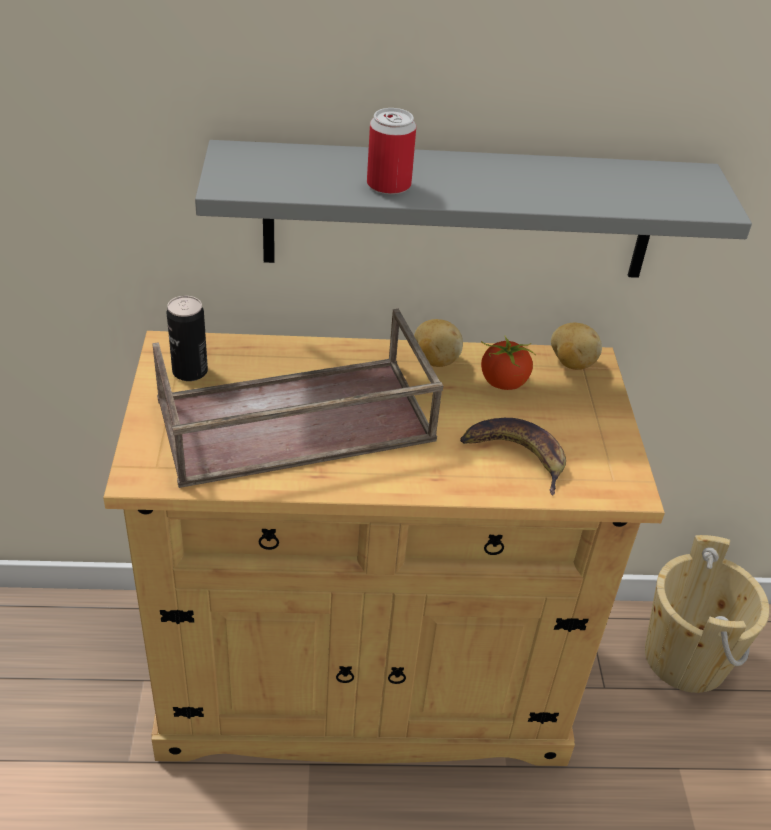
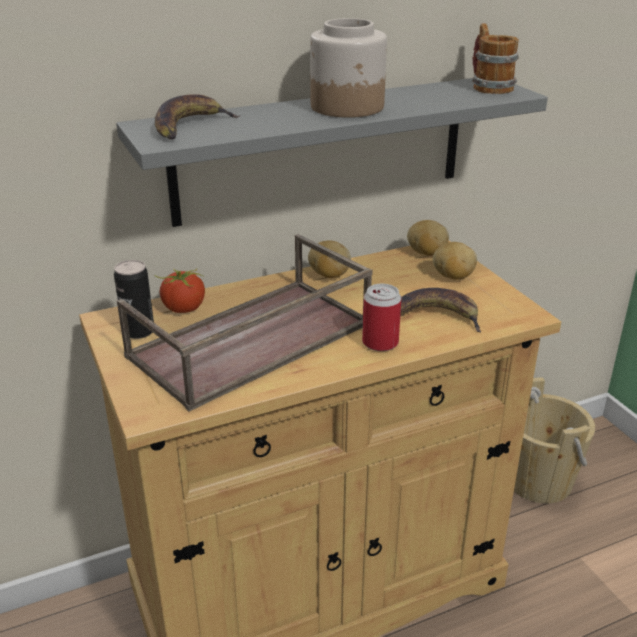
camera: 20 degrees left, 10 degrees down
can [367,108,416,194] -> can moved to [362,284,401,351]
tomato [481,336,536,390] -> tomato moved to [154,268,205,313]
none -> banana [155,94,241,140]
none -> jar [310,18,387,118]
none -> potato [433,242,477,280]
none -> mug [472,23,519,94]

